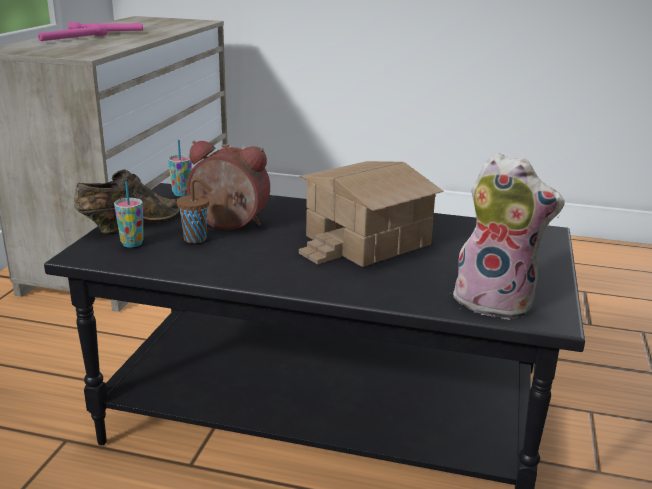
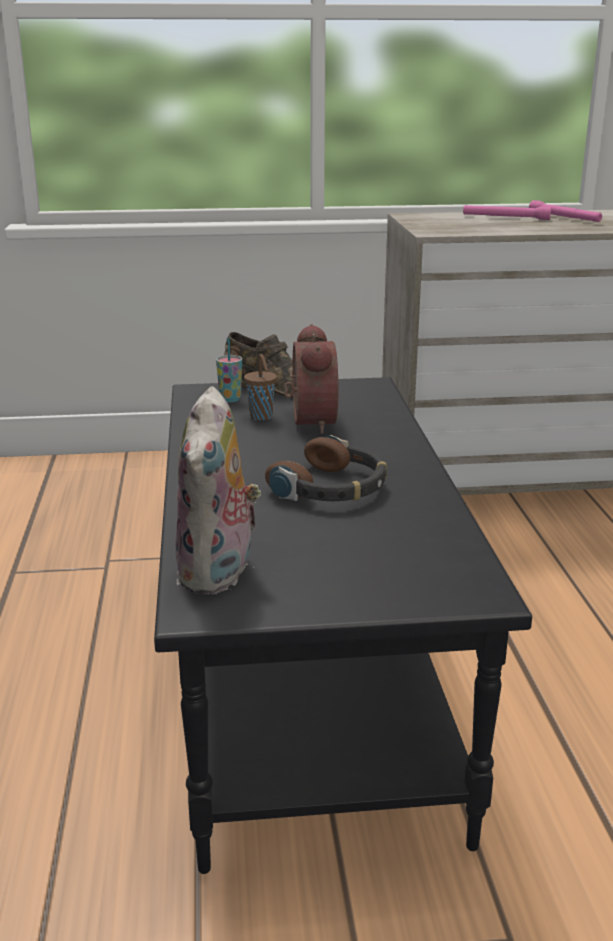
camera: 70 degrees right, 0 degrees up
cup [168,140,192,197] -> none
toy house [299,161,444,267] -> headphones [265,435,387,501]

